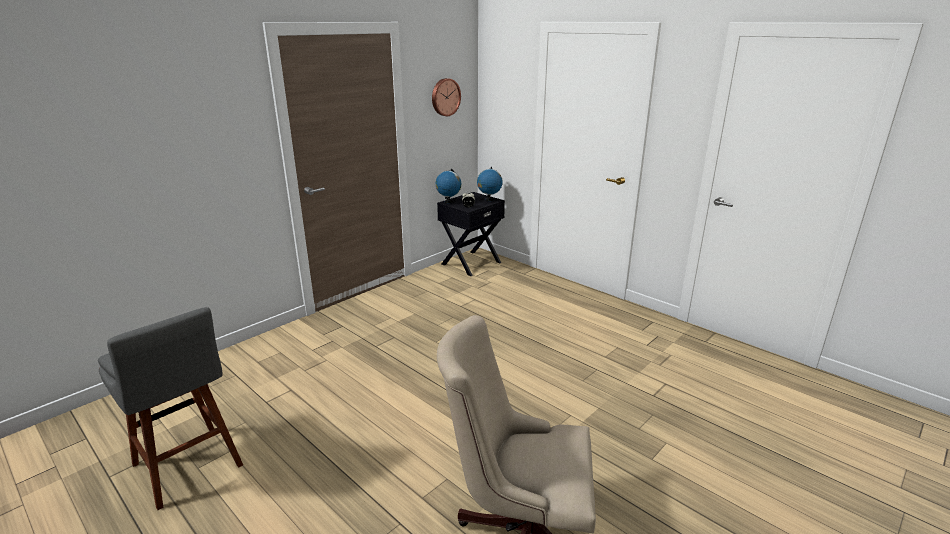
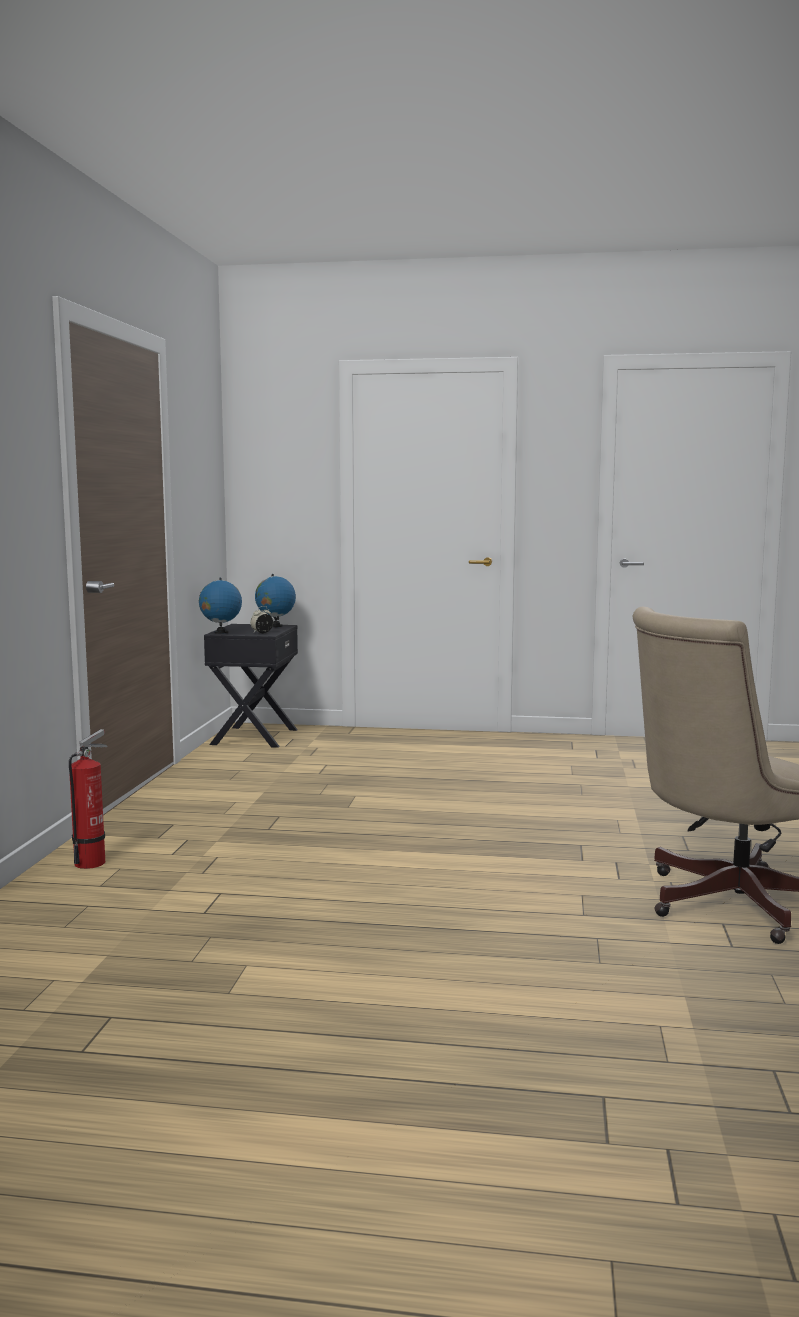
camera: 35 degrees left, 15 degrees down
grey stool [98,307,243,510] -> none
wall clock [432,78,461,116] -> none
none -> fire extinguisher [69,729,107,869]

